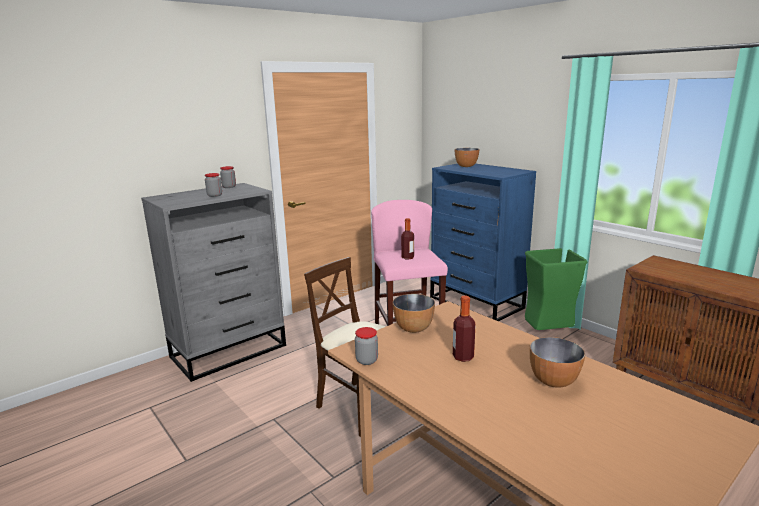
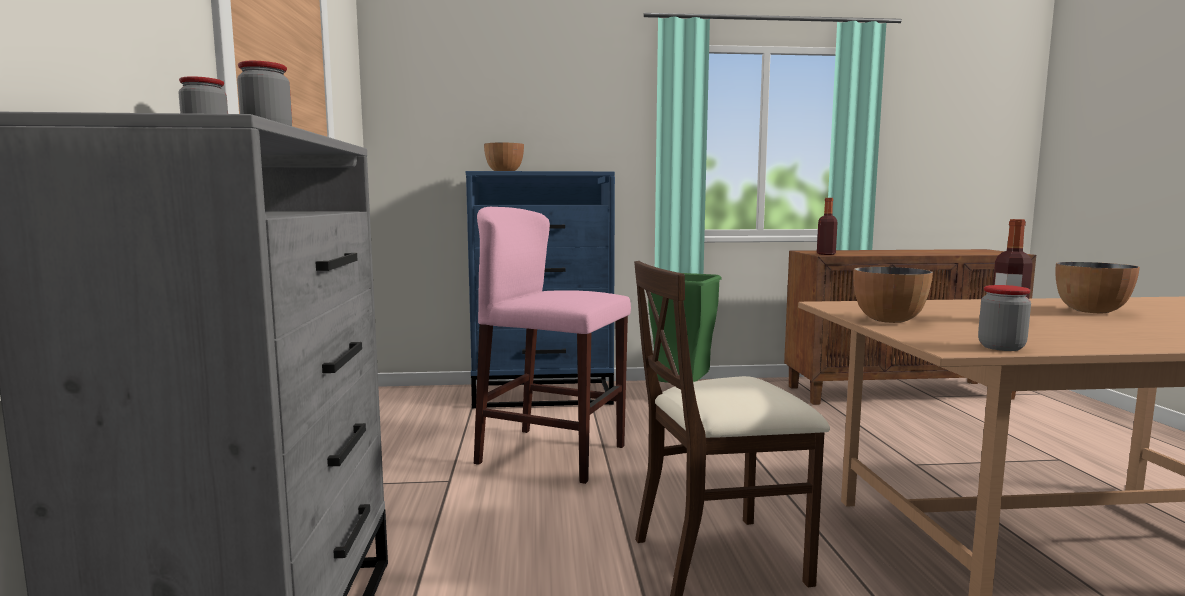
camera: 55 degrees left, 10 degrees down
bottle [401,218,414,260] -> bottle moved to [817,198,838,255]

